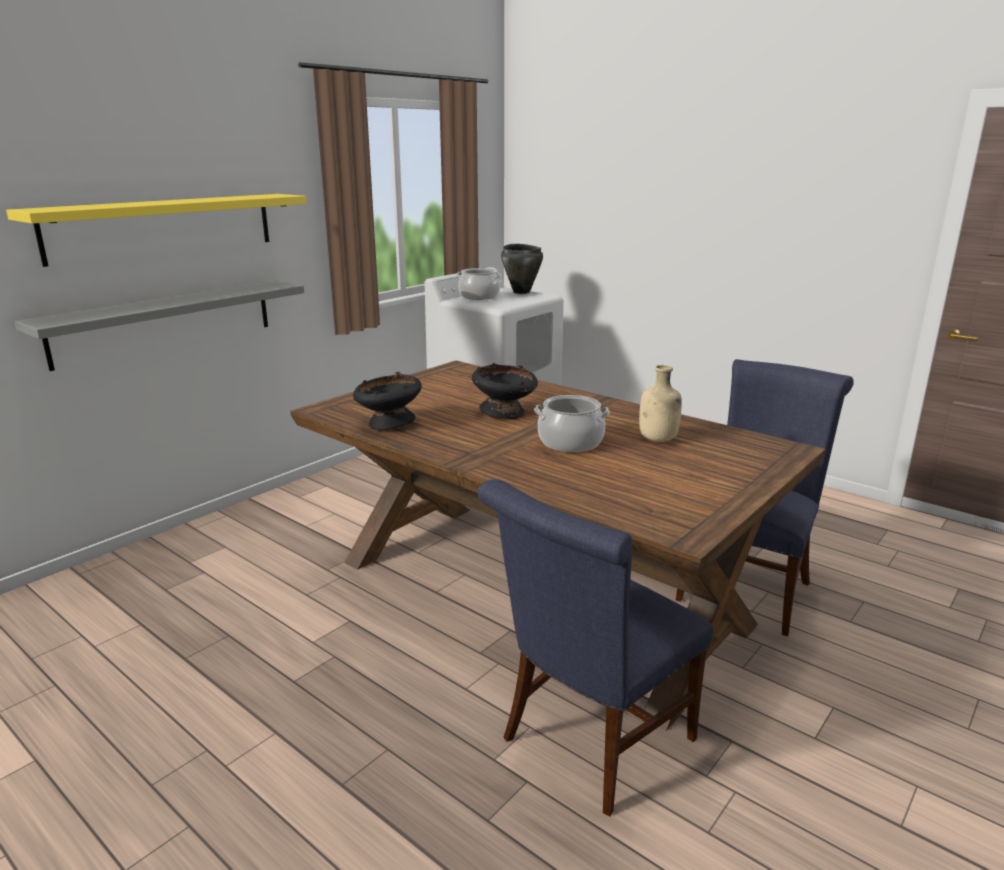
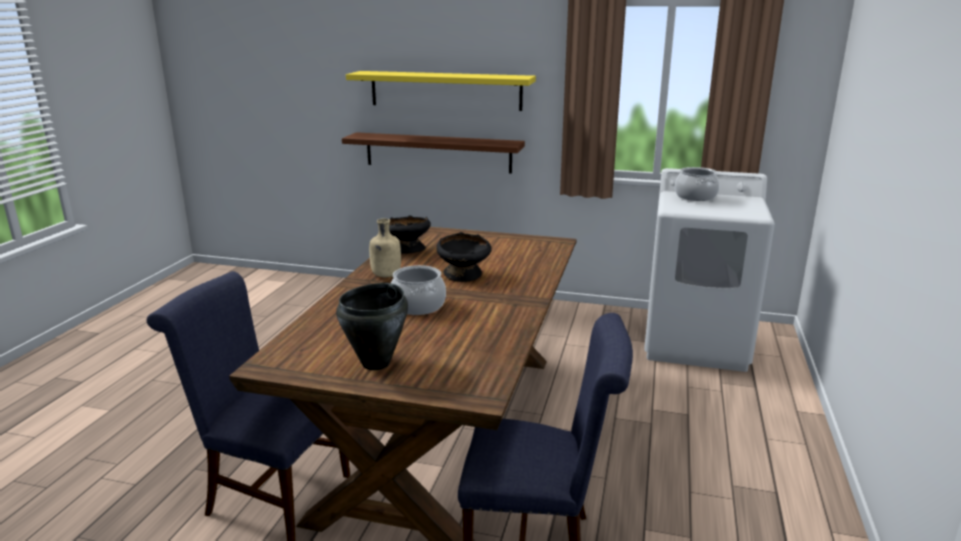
camera: 65 degrees right, 0 degrees up
grey shelf [14,281,304,371] -> brown shelf [342,132,525,174]
black cooking pot [501,244,543,294] -> black cooking pot moved to [336,283,408,370]
beige bottle [639,365,682,442] -> beige bottle moved to [369,219,401,277]

